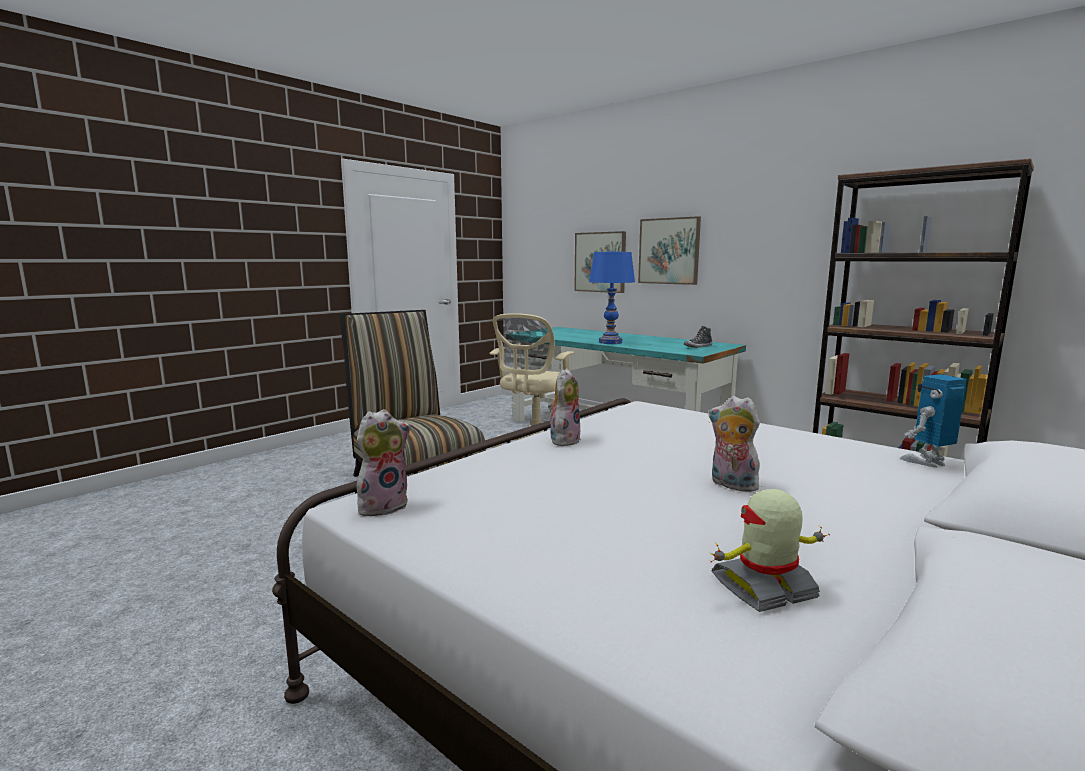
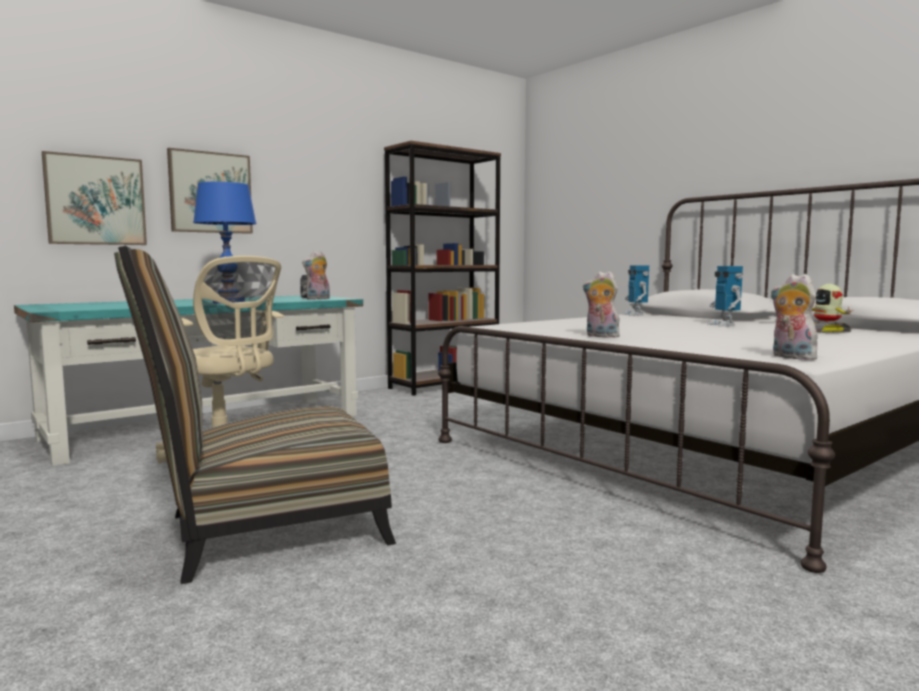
camera: 80 degrees left, 5 degrees down
plush toy [708,396,763,492] -> plush toy moved to [302,251,330,300]
none -> toy robot [707,266,743,327]

